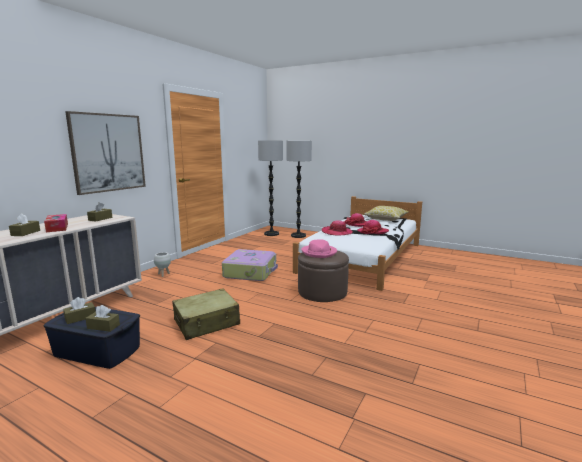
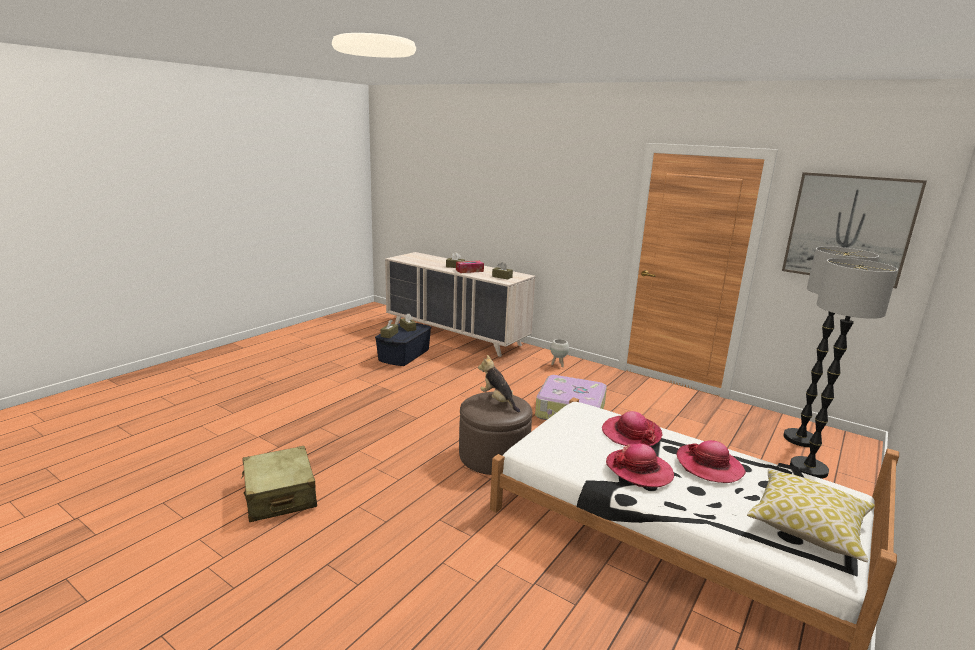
camera: 95 degrees right, 5 degrees up
picture [65,111,146,195] -> picture moved to [782,172,927,288]
beige suitcase [172,288,240,340] -> beige suitcase moved to [241,446,317,522]
pink hat [301,239,337,258] -> plush toy [478,355,520,413]

